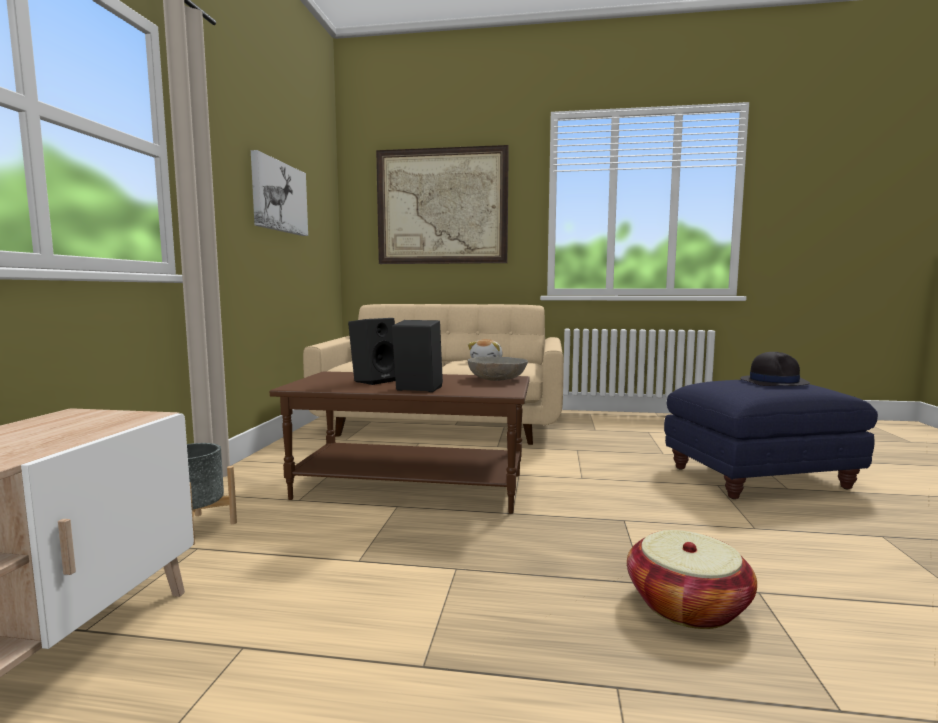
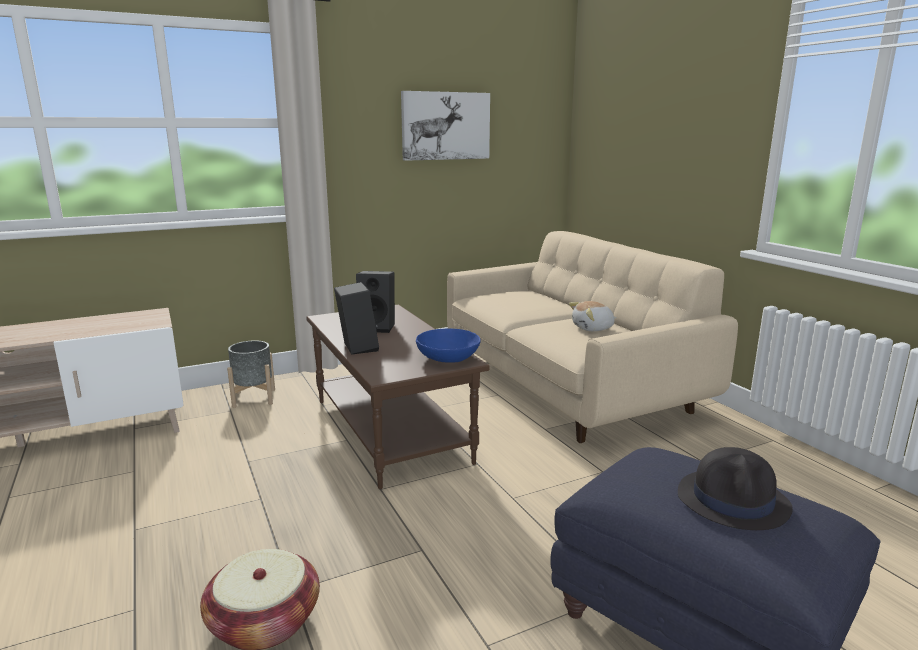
camera: 55 degrees right, 10 degrees up
picture [376,145,509,264] -> none
grey bowl [468,356,528,381] -> blue bowl [416,329,481,363]

